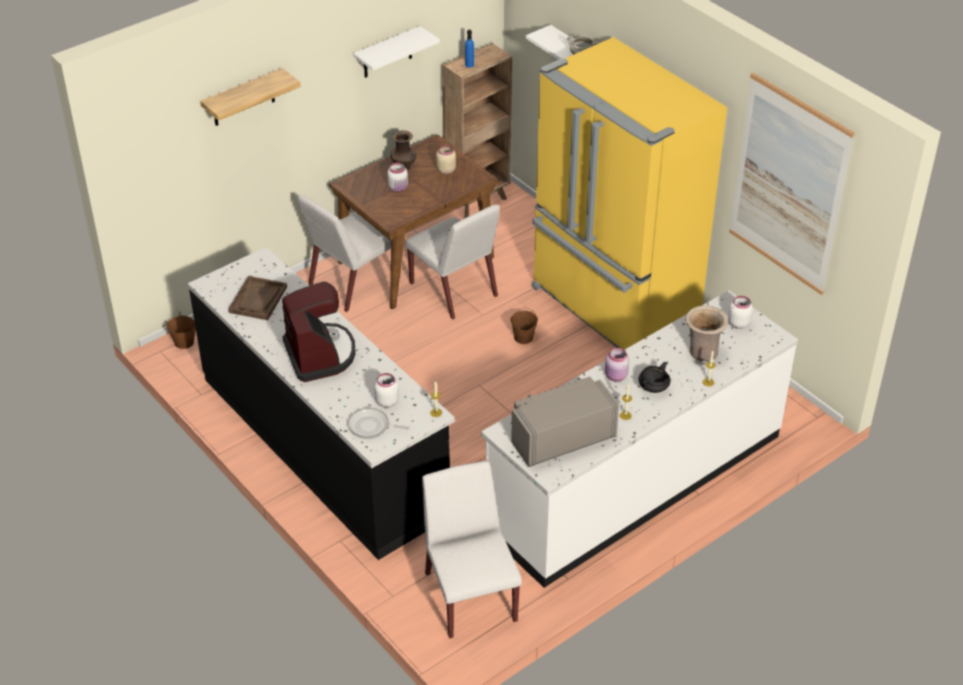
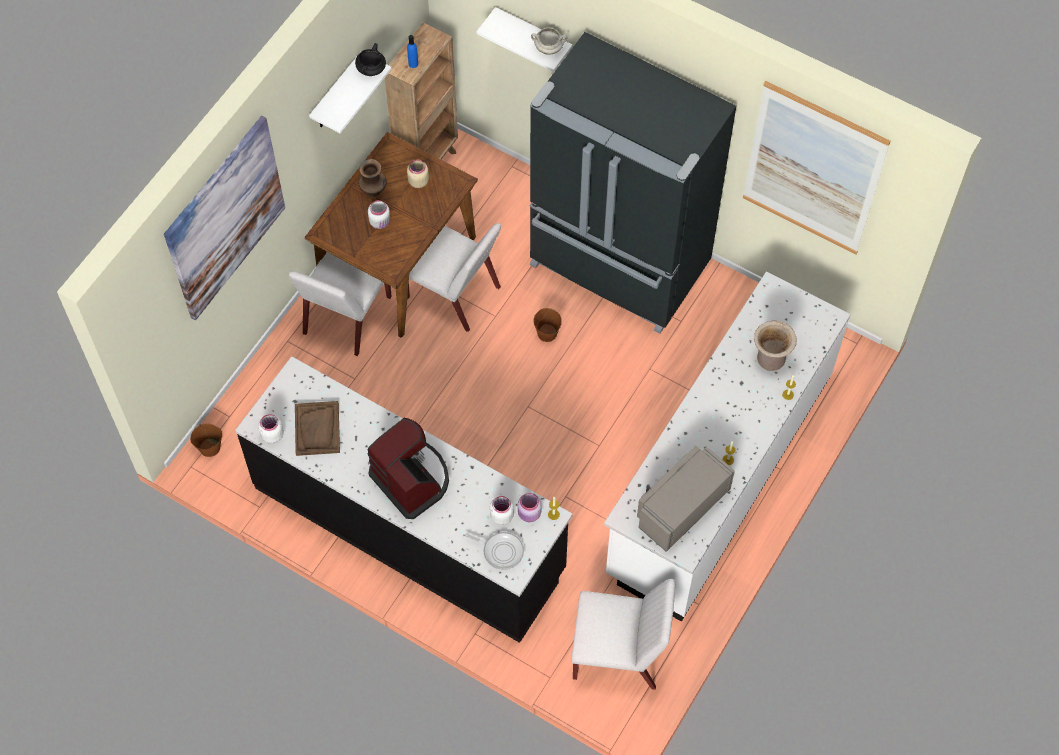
camera: 20 degrees left, 20 degrees up
shelf [200,68,301,126] -> picture [164,116,285,321]
frying pan [348,408,410,439] -> frying pan turned 150 degrees counterclockwise [465,532,524,570]
white chair [422,461,522,638] -> white chair turned 135 degrees clockwise [571,579,675,690]
yellow fridge [532,37,727,350] -> black fridge [530,32,736,334]
pink jar [605,348,629,382] -> pink jar moved to [518,493,542,522]
black cooking pot [639,362,670,393] -> black cooking pot moved to [355,43,386,76]
white jar [728,296,753,329] -> white jar moved to [259,414,284,444]

